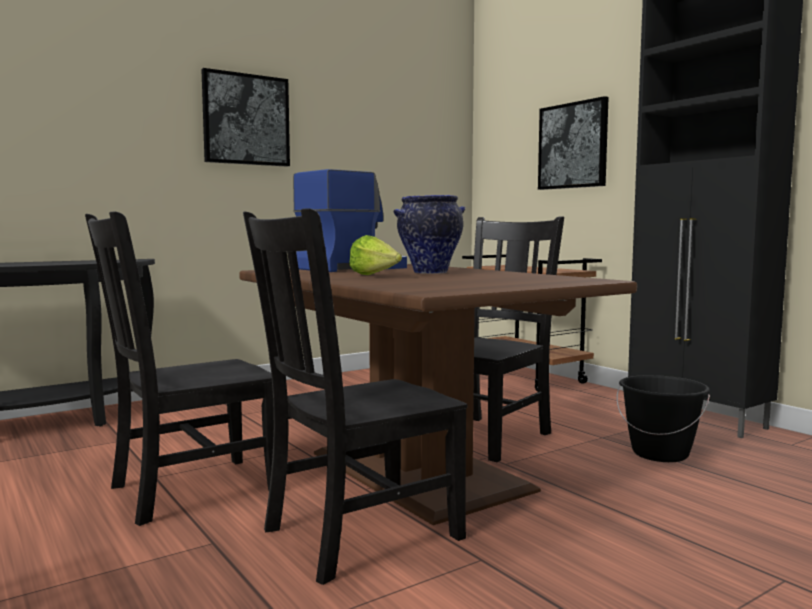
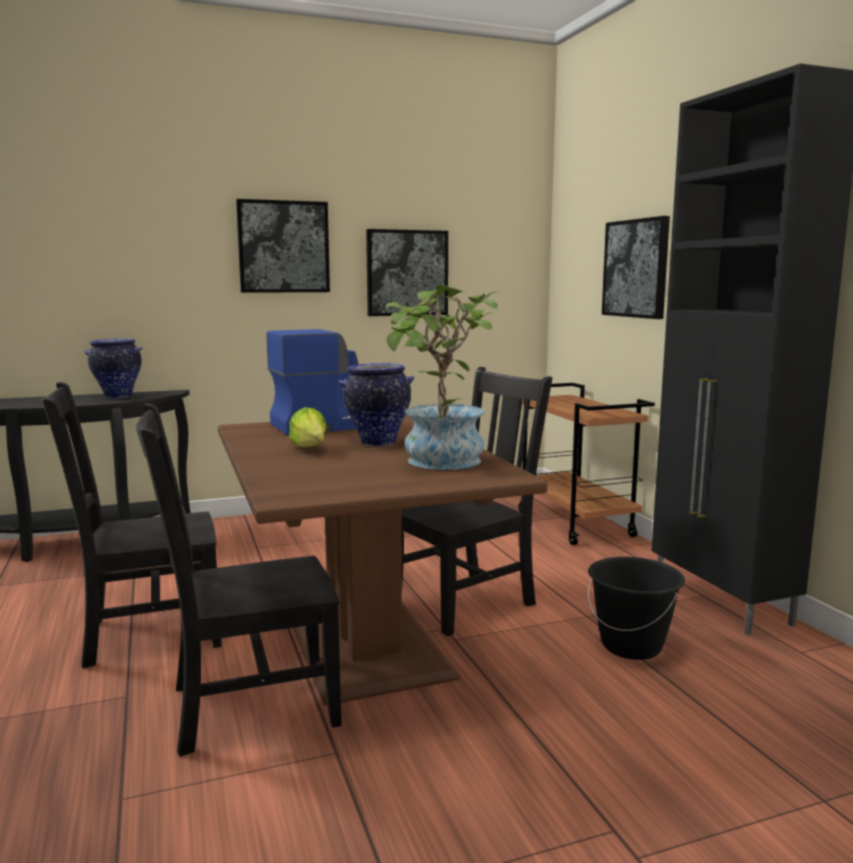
camera: 15 degrees right, 5 degrees up
none -> vase [84,338,142,398]
none -> picture [366,229,448,316]
none -> potted plant [385,284,501,470]

